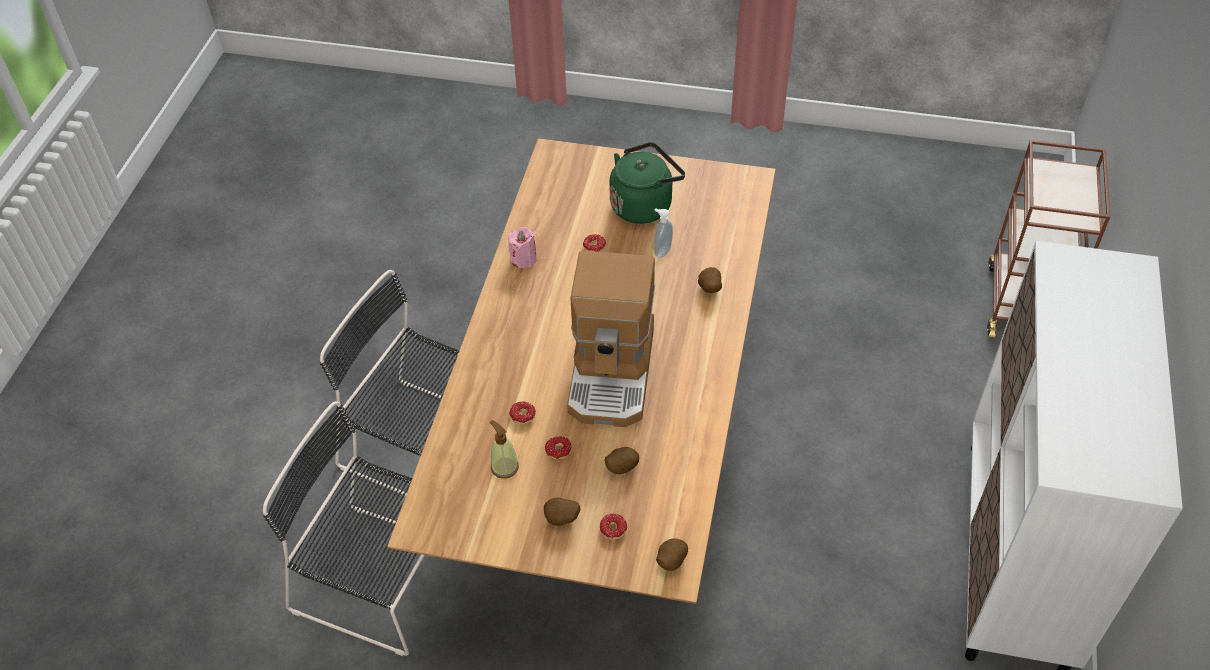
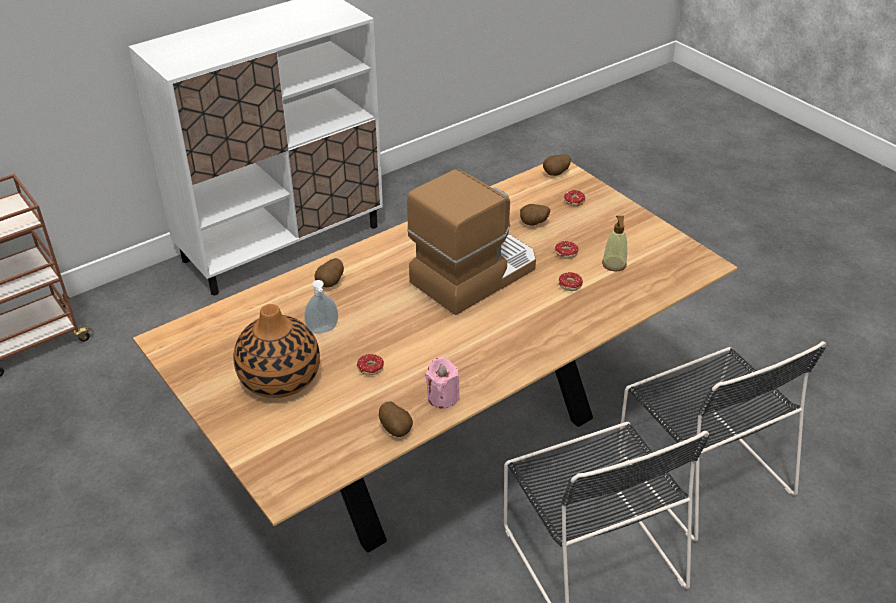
camera: 140 degrees left, 10 degrees down
potato [544,498,580,526] -> potato moved to [379,402,413,437]
green kettle [609,142,685,224] -> vase [233,304,320,398]

